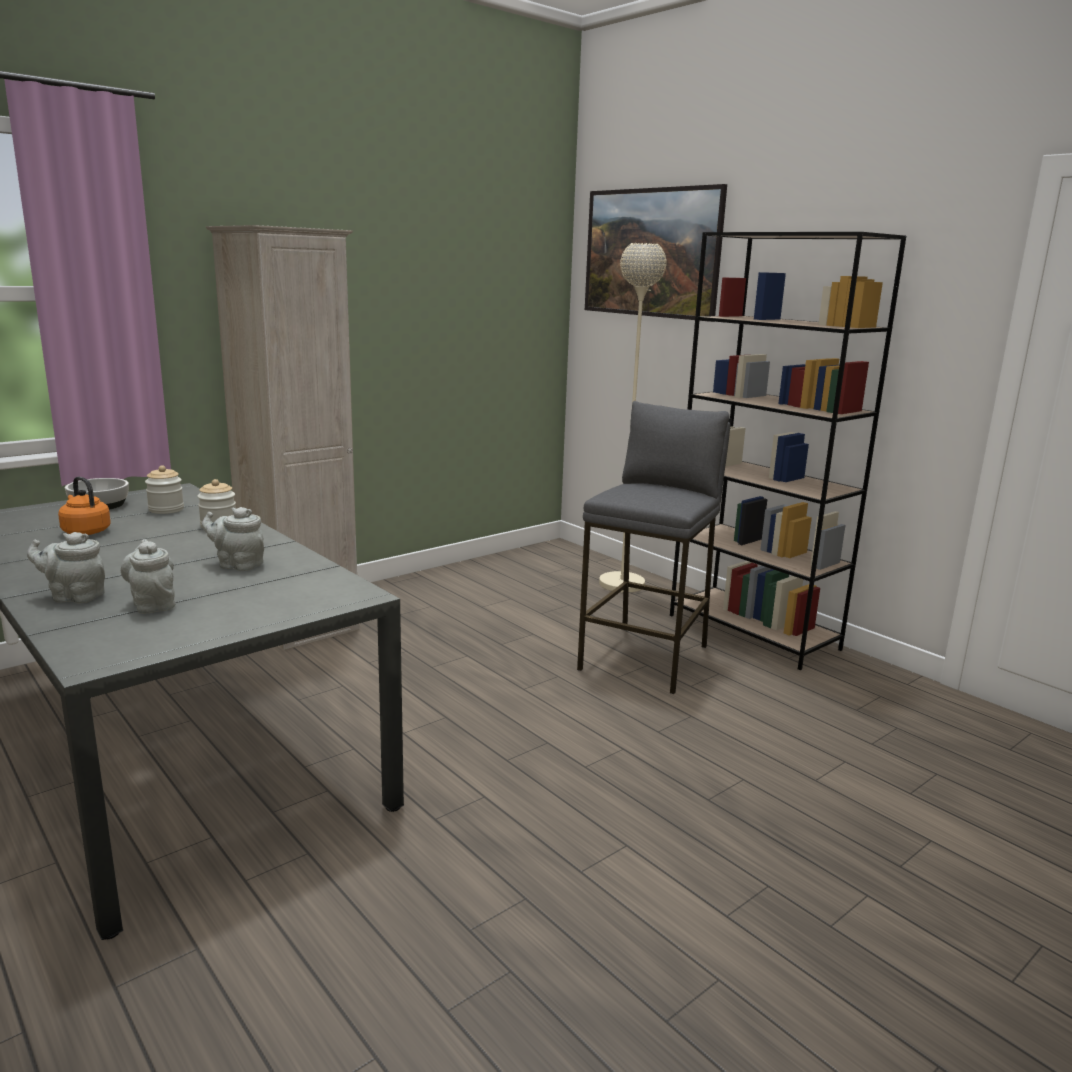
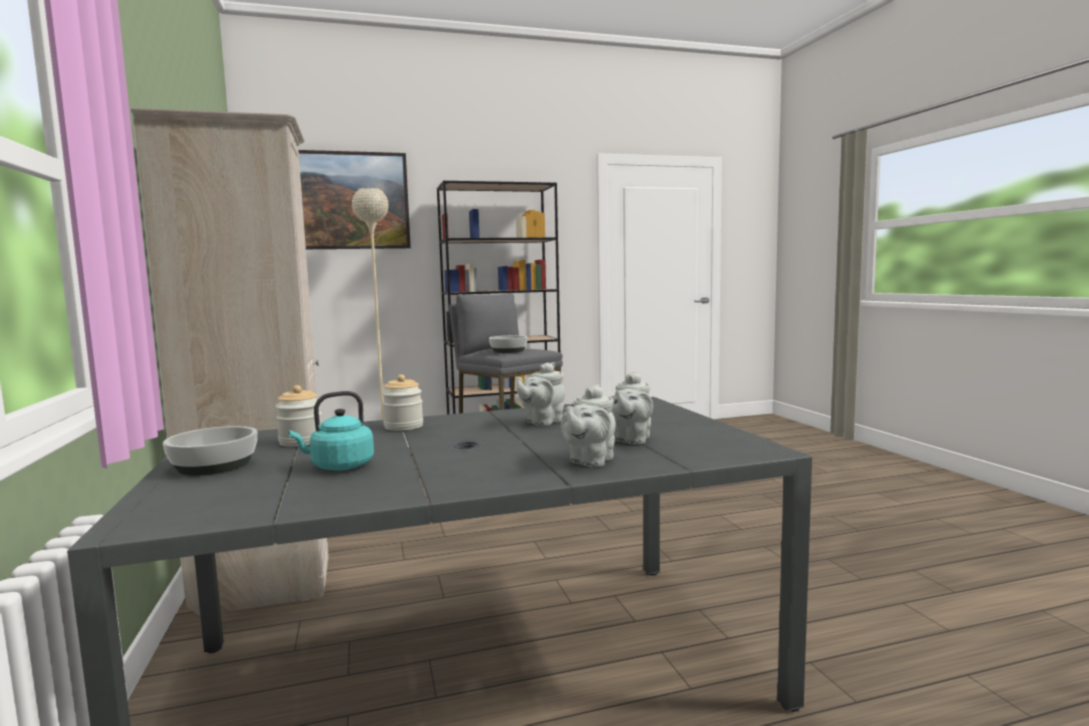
camera: 65 degrees left, 10 degrees down
orange kettle [58,476,111,535] -> turquoise kettle [289,391,374,471]
grey teapot [121,539,175,614] -> grey teapot turned 60 degrees counterclockwise [610,371,653,444]
none -> bowl [489,335,527,353]

